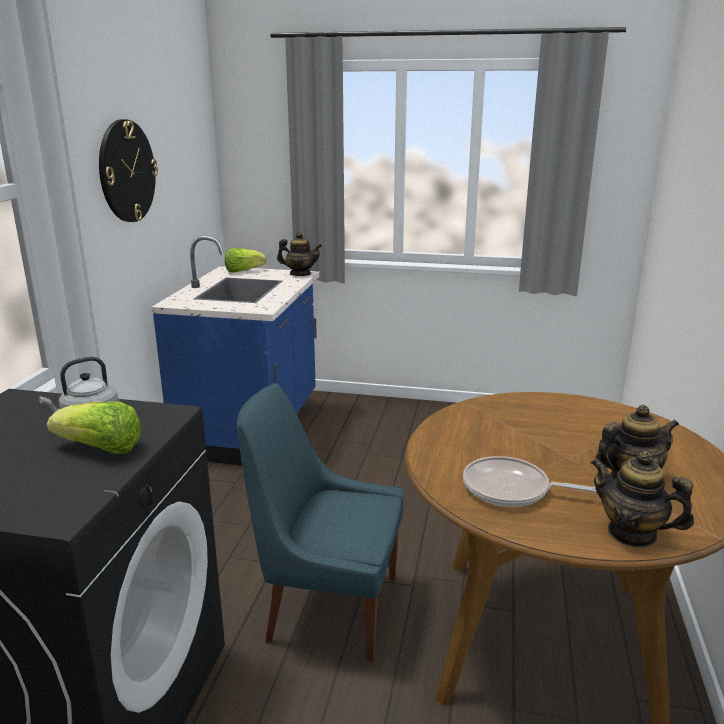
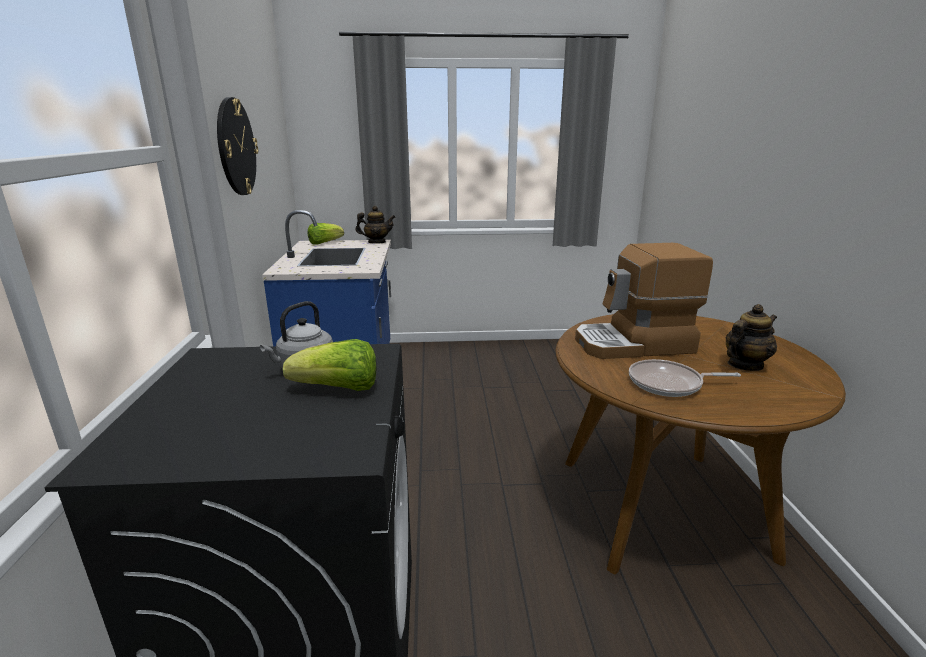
camera: 15 degrees left, 0 degrees up
blue chair [237,383,403,662] -> none
teapot [591,451,694,548] -> none
none -> coffee machine [575,243,713,359]

